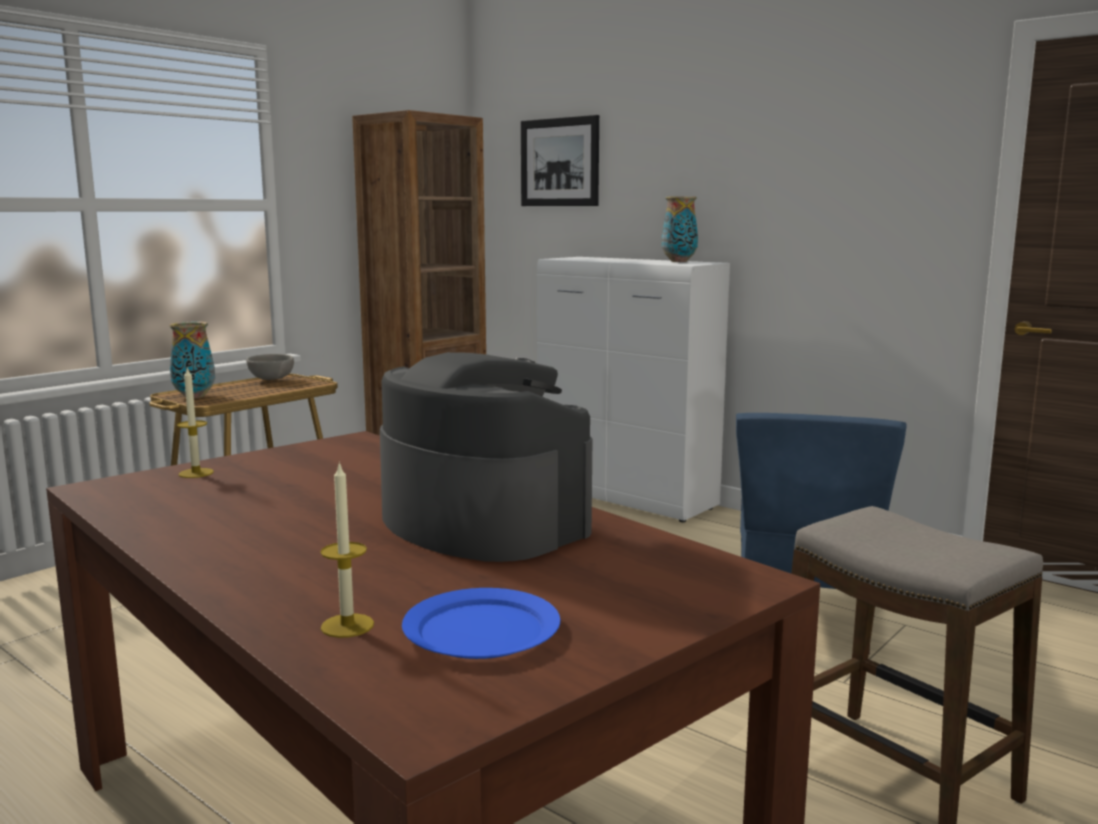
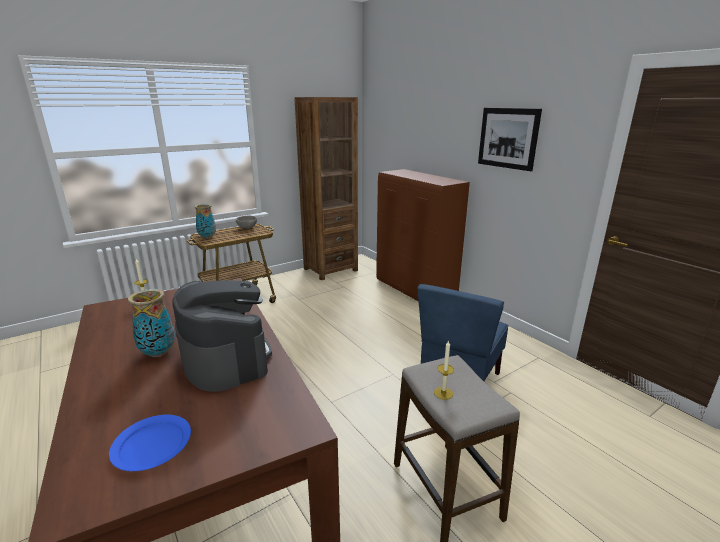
camera: 15 degrees right, 10 degrees up
candle [320,461,374,638] -> candle moved to [434,340,454,400]
picture [521,115,599,206] -> picture moved to [478,108,542,171]
white cabinet [537,257,730,522] -> brown cabinet [376,169,470,301]
vase [662,197,698,262] -> vase moved to [128,289,176,357]

